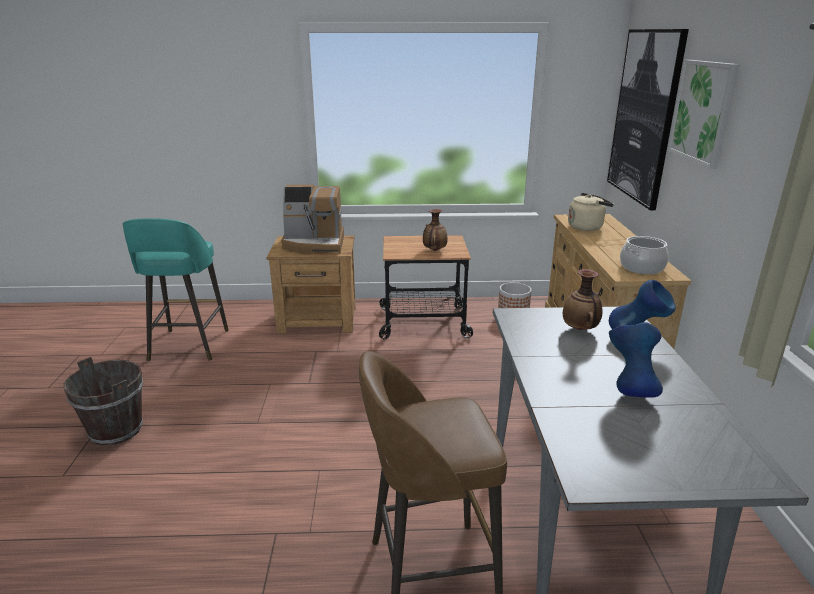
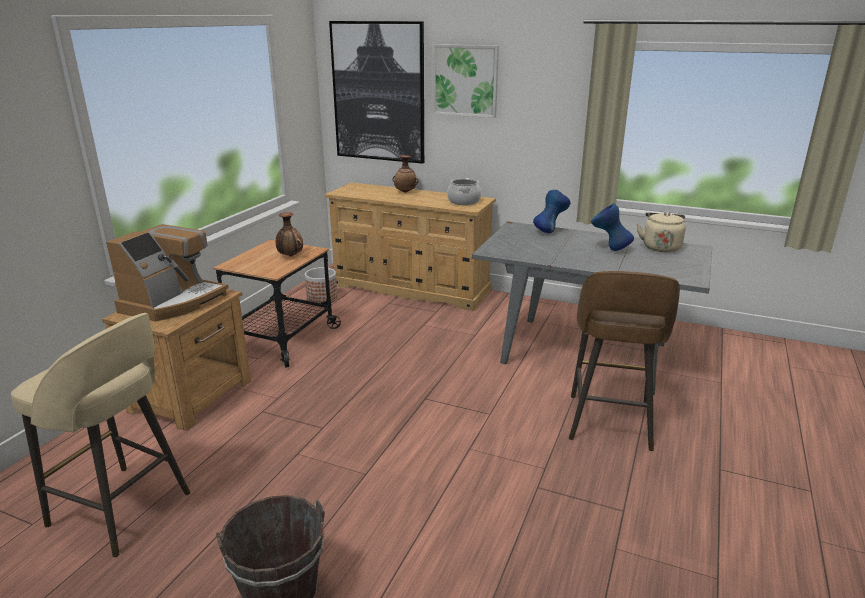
camera: 65 degrees left, 0 degrees up
turquoise stool [123,218,229,361] -> beige stool [11,313,191,558]
vase [563,269,602,330] -> vase moved to [392,155,418,193]
beige kettle [568,193,614,231] -> beige kettle moved to [637,212,686,252]

